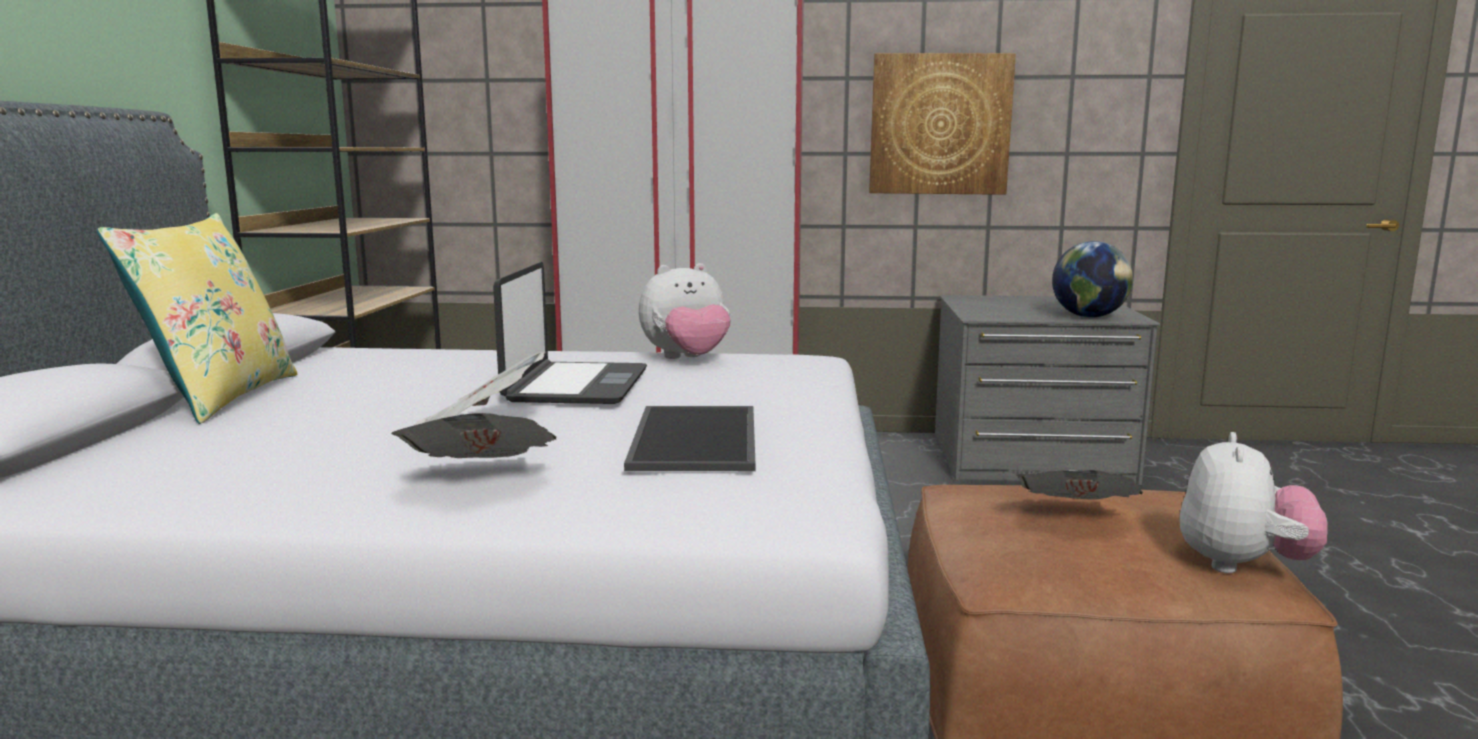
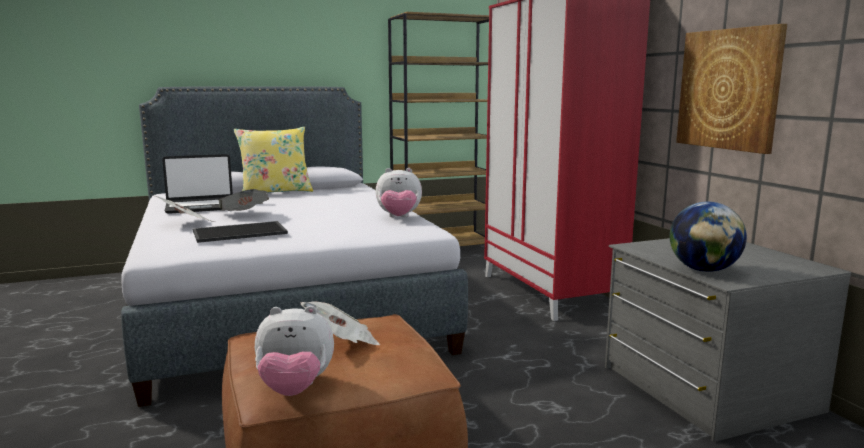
camera: 65 degrees right, 0 degrees up
laptop [493,262,647,404] -> laptop moved to [162,154,233,214]
plush toy [639,263,731,359] -> plush toy turned 45 degrees counterclockwise [376,168,422,217]

